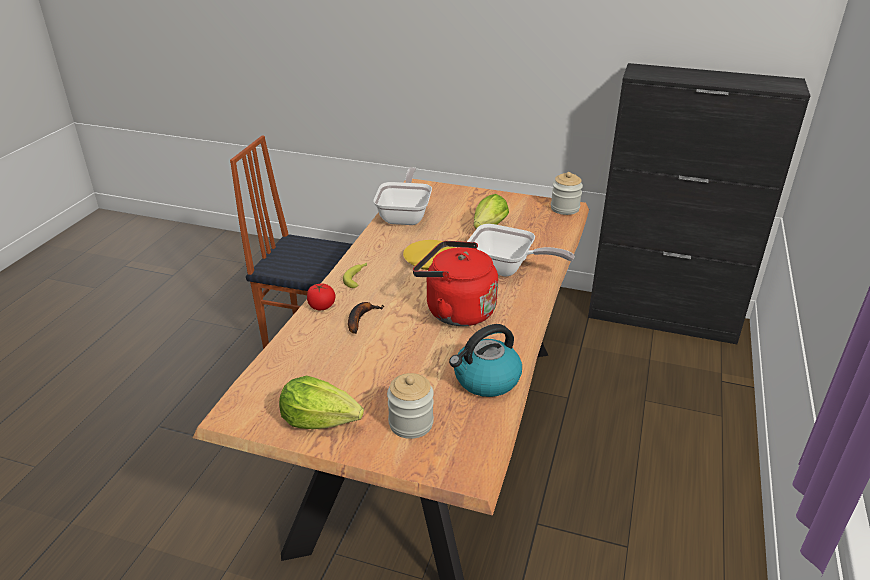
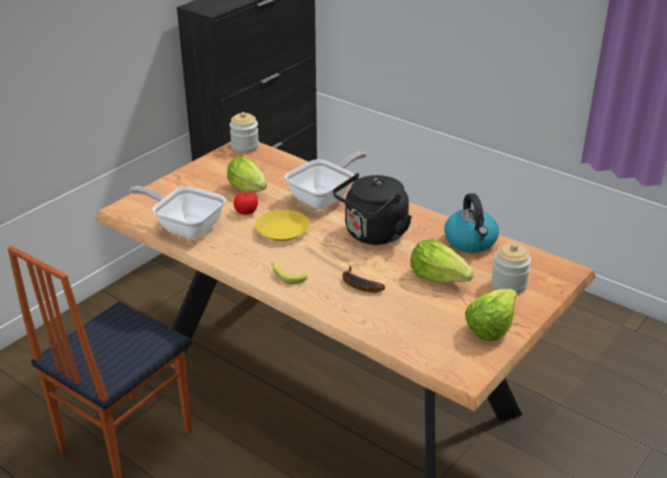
camera: 70 degrees left, 0 degrees up
tomato [307,284,335,310] -> tomato moved to [234,191,258,215]
red kettle [413,241,498,326] -> black kettle [333,173,412,245]
none -> lettuce [410,240,474,282]

